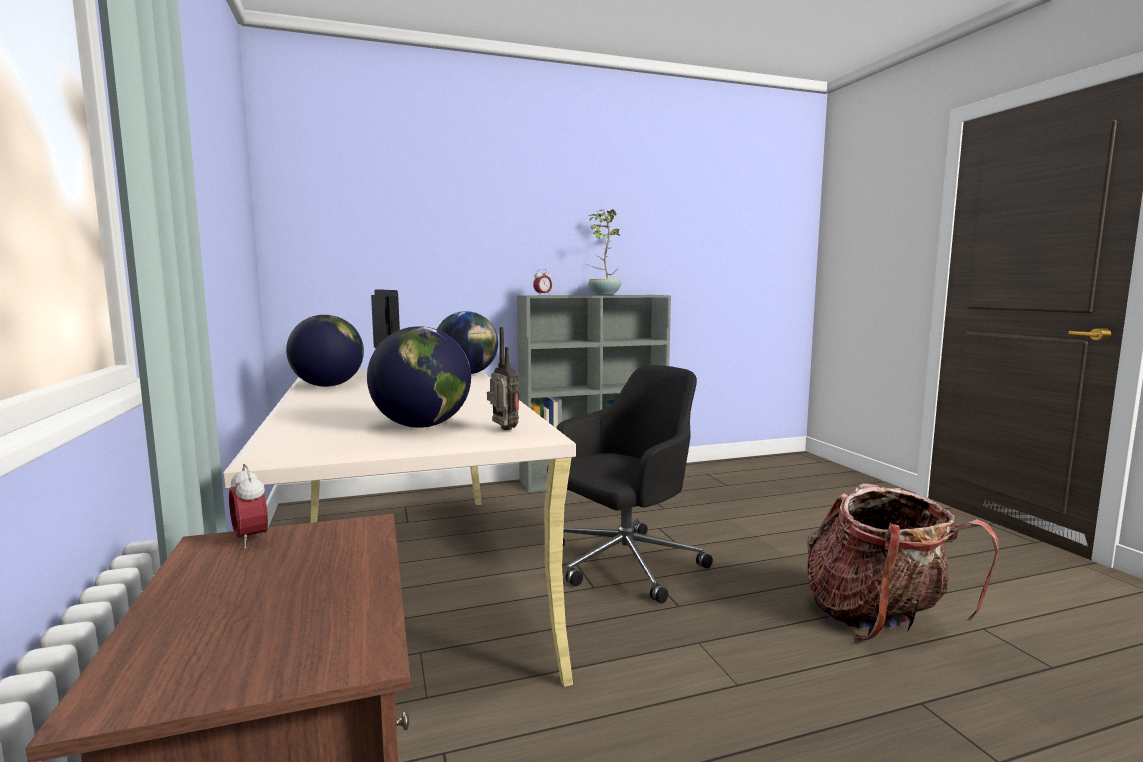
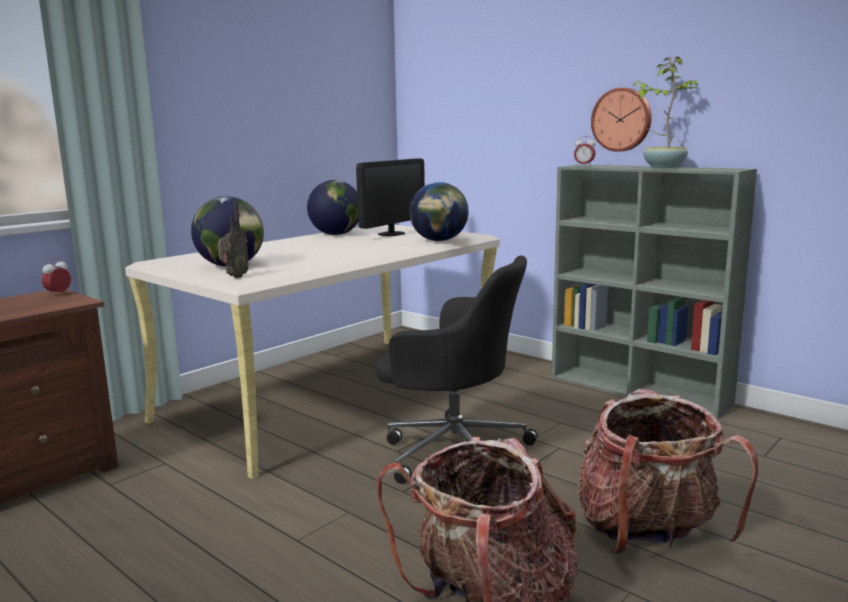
camera: 60 degrees right, 5 degrees up
none -> backpack [578,389,758,554]
none -> wall clock [591,88,652,152]

